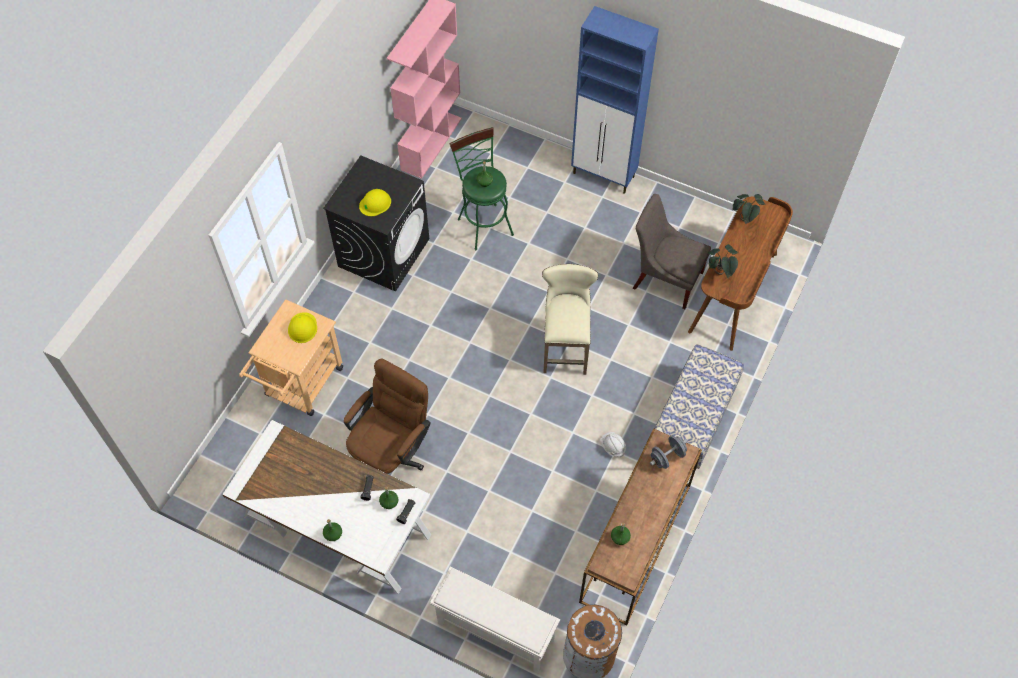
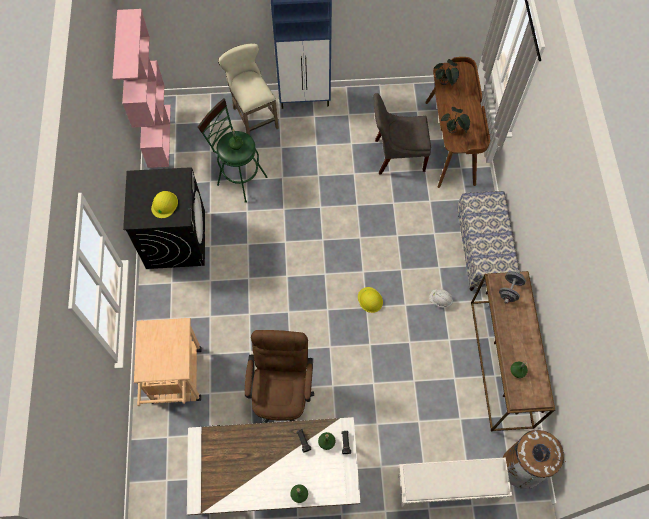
camera: 30 degrees left, 5 degrees up
yellow hard hat [288,312,317,343] -> yellow hard hat moved to [358,287,383,313]
beige stool [542,264,598,375] -> beige stool moved to [218,43,279,135]

